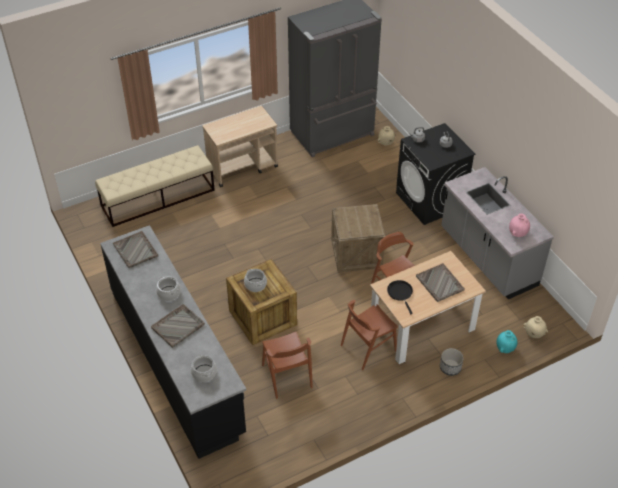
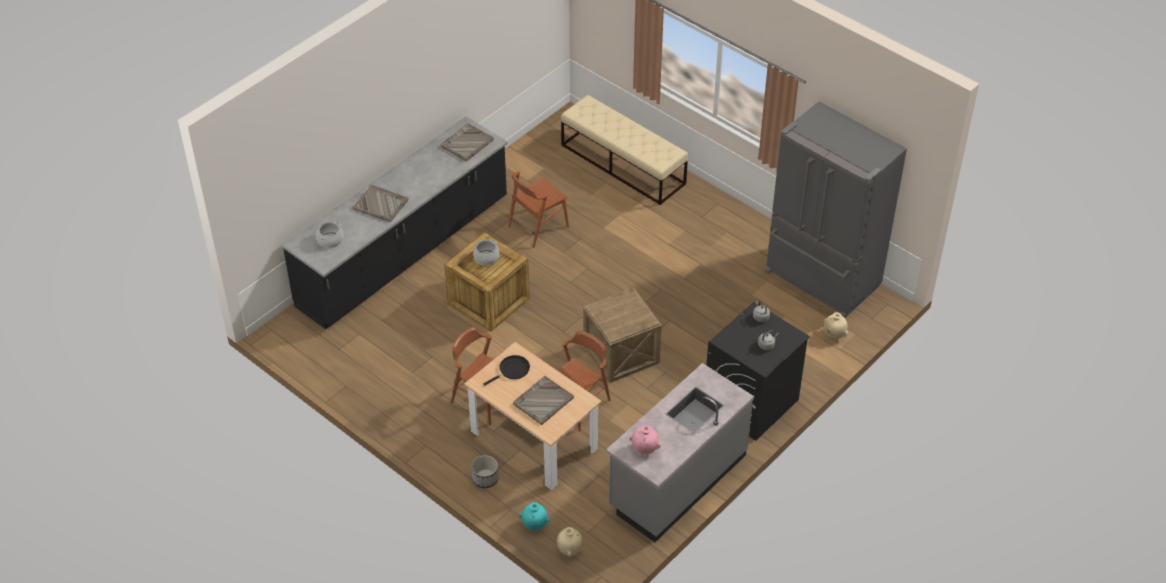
camera: 70 degrees right, 0 degrees up
cooking pot [156,276,181,301] -> none
beige cart [202,106,278,187] -> none
brown chair [262,332,313,399] -> brown chair moved to [508,171,569,248]

